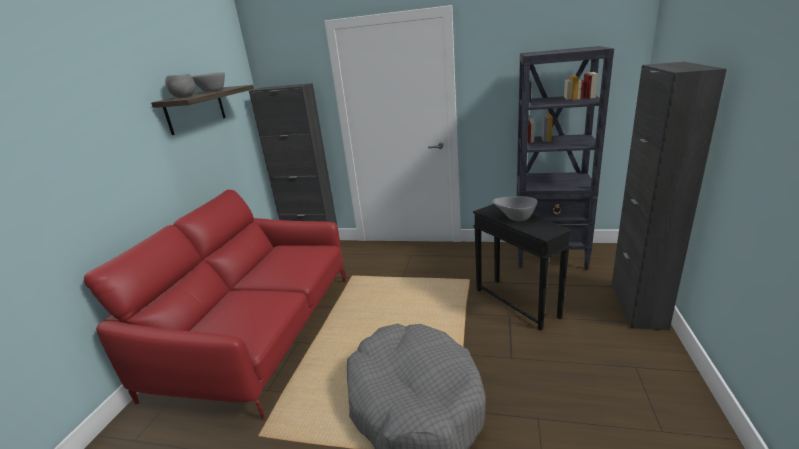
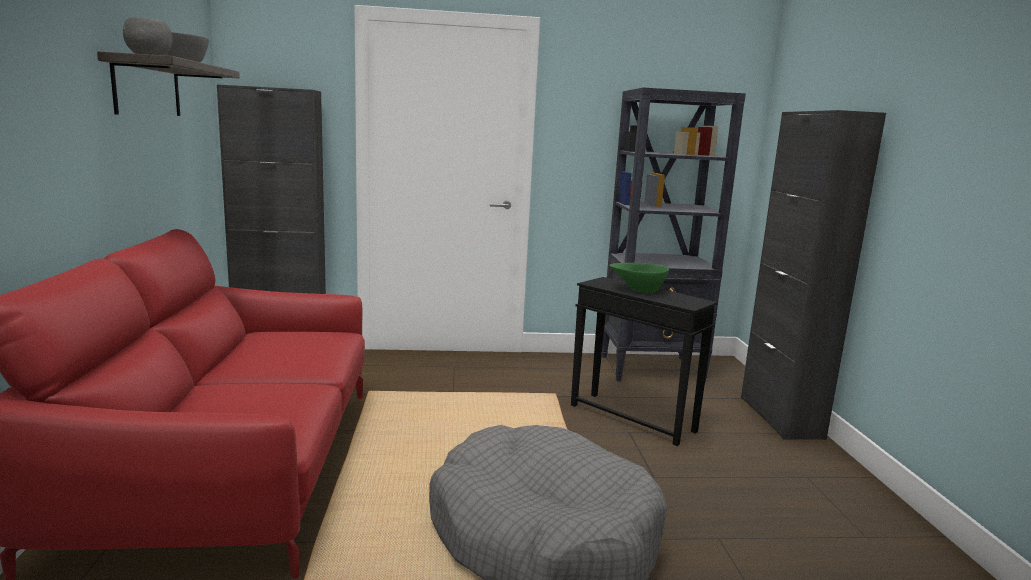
camera: 20 degrees left, 10 degrees down
grey bowl [492,196,538,221] -> green bowl [609,263,669,293]

